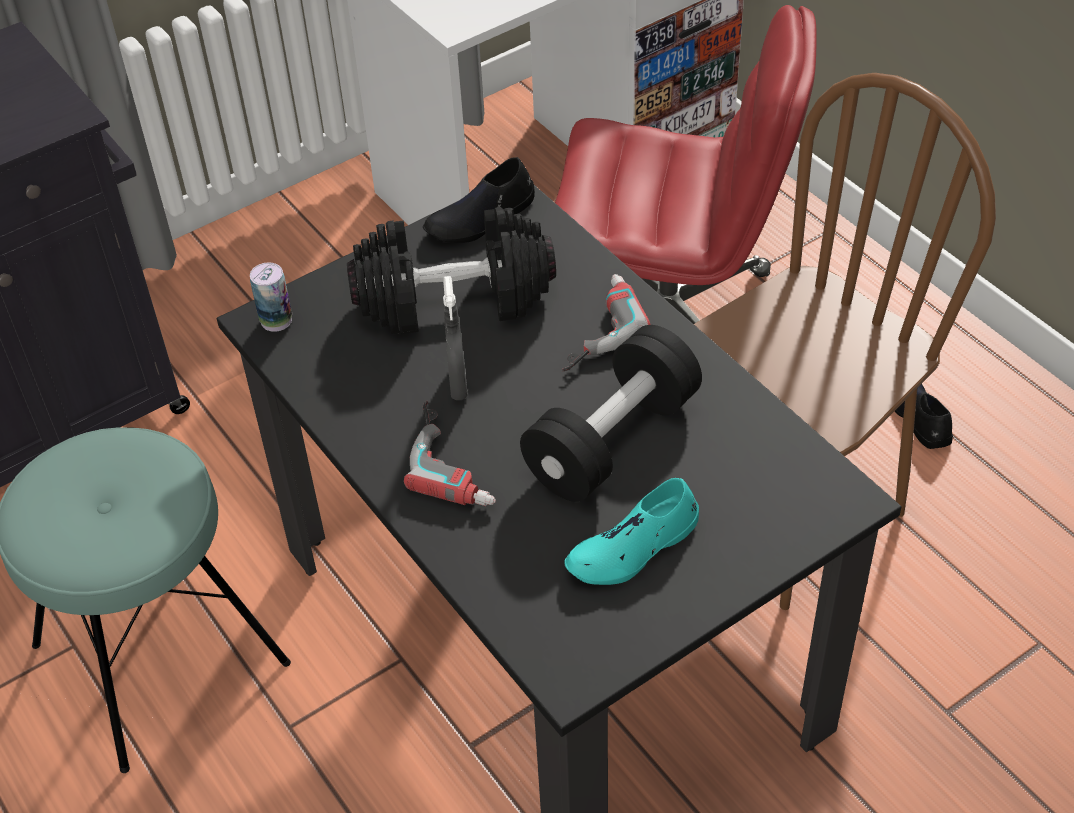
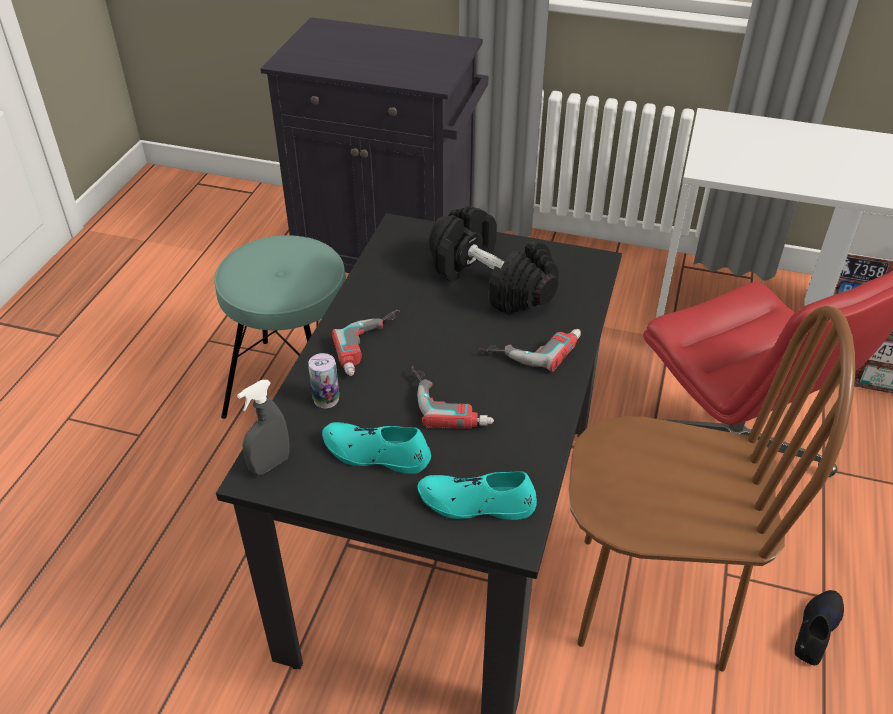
camera: 50 degrees right, 5 degrees down
can [250,263,292,332] -> can moved to [308,353,339,408]
black shoe [423,157,535,243] -> none
grey spray bottle [443,276,468,400] -> grey spray bottle moved to [237,380,290,476]
black dumbbell [520,325,702,502] -> power drill [411,366,494,429]
none -> turquoise shoe [418,471,537,520]

